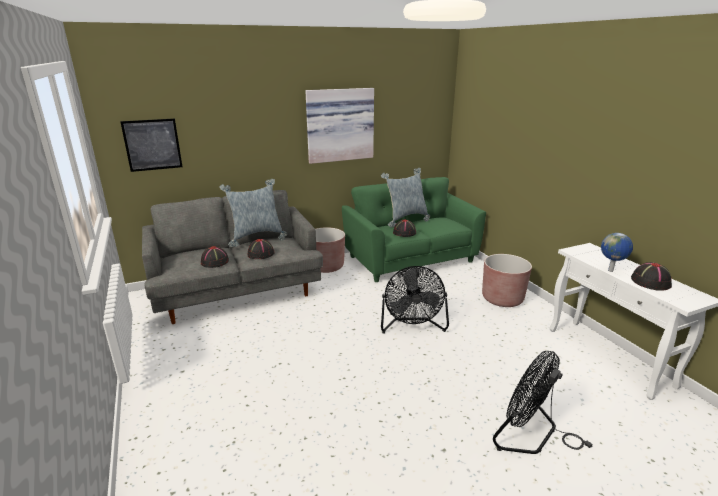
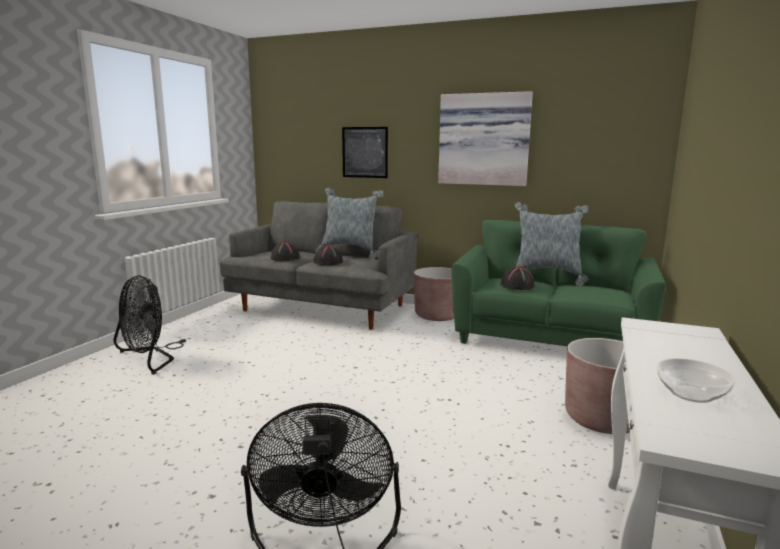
camera: 45 degrees right, 10 degrees down
picture [120,119,182,172] -> picture moved to [342,127,388,178]
black fan [381,266,449,334] -> black fan moved to [113,275,187,375]
globe [601,233,633,272] -> none
black hat [631,262,672,291] -> bowl [657,358,735,403]

